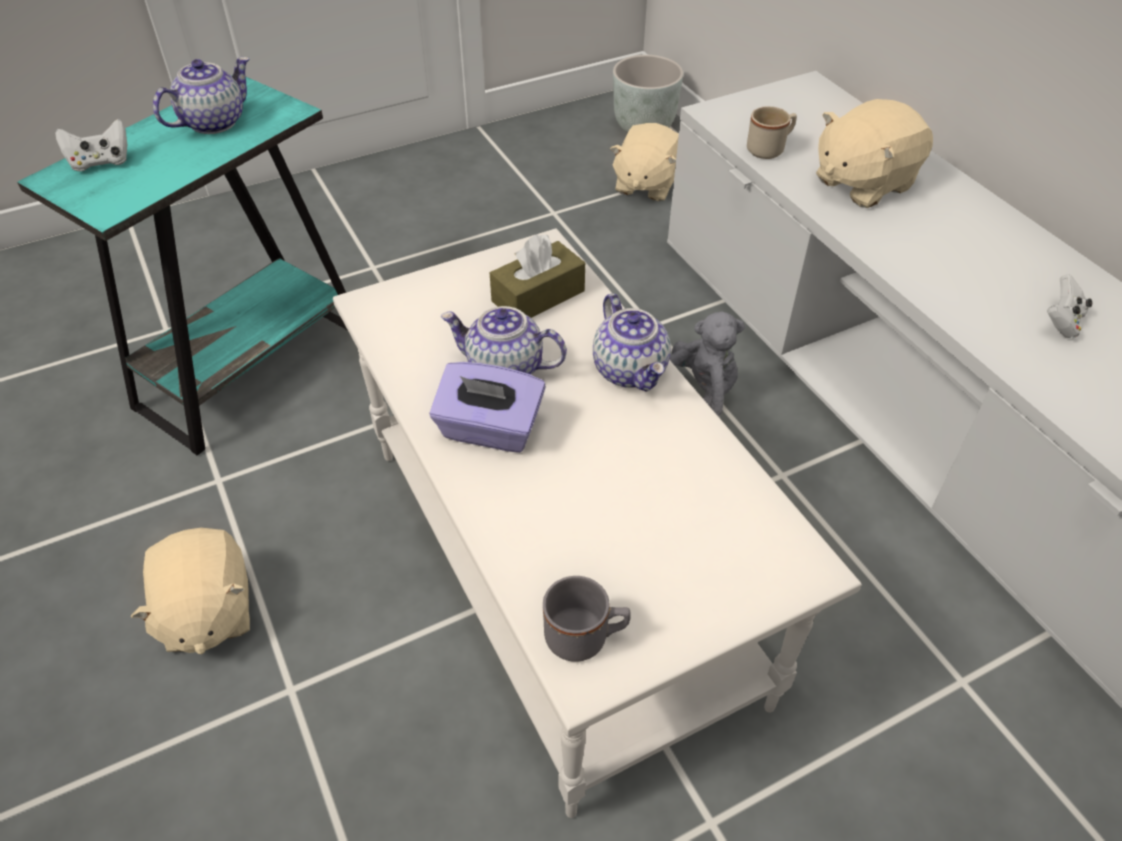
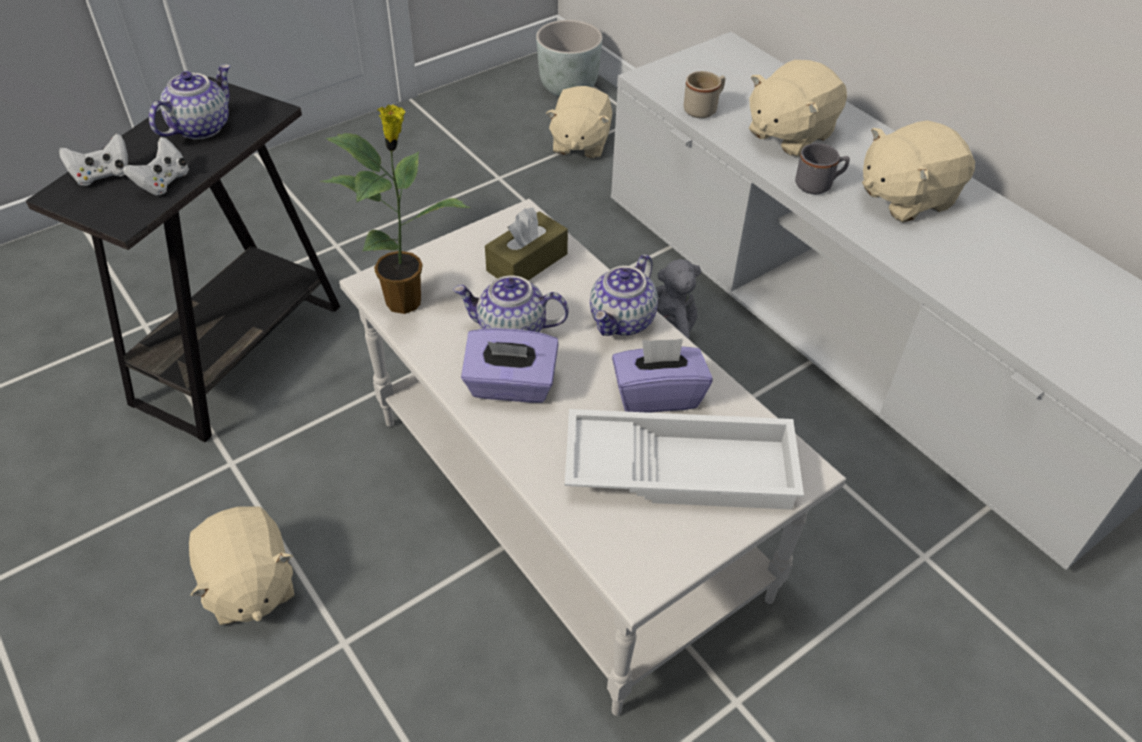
camera: 10 degrees left, 0 degrees up
turquoise side table [17,77,347,455] -> black side table [26,77,340,442]
grey mug [543,576,631,662] -> grey mug moved to [795,143,850,194]
teapot [593,293,671,392] -> teapot turned 60 degrees clockwise [590,254,658,336]
white game controller [1047,274,1093,338] -> white game controller moved to [123,137,189,196]
none -> potted plant [320,104,470,314]
none -> white tray [565,409,804,510]
none -> purple tissue box [612,339,712,413]
none -> beige plush toy [862,120,975,223]

